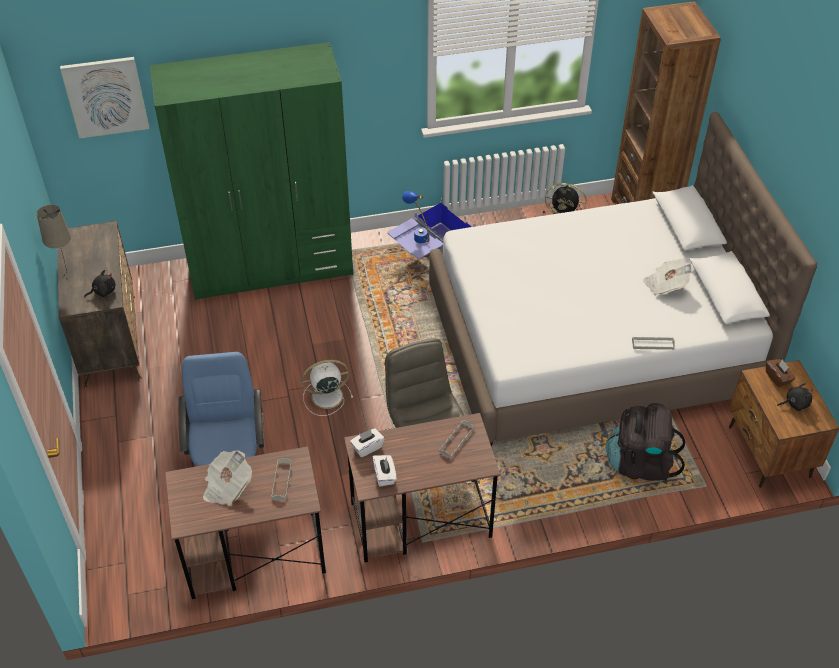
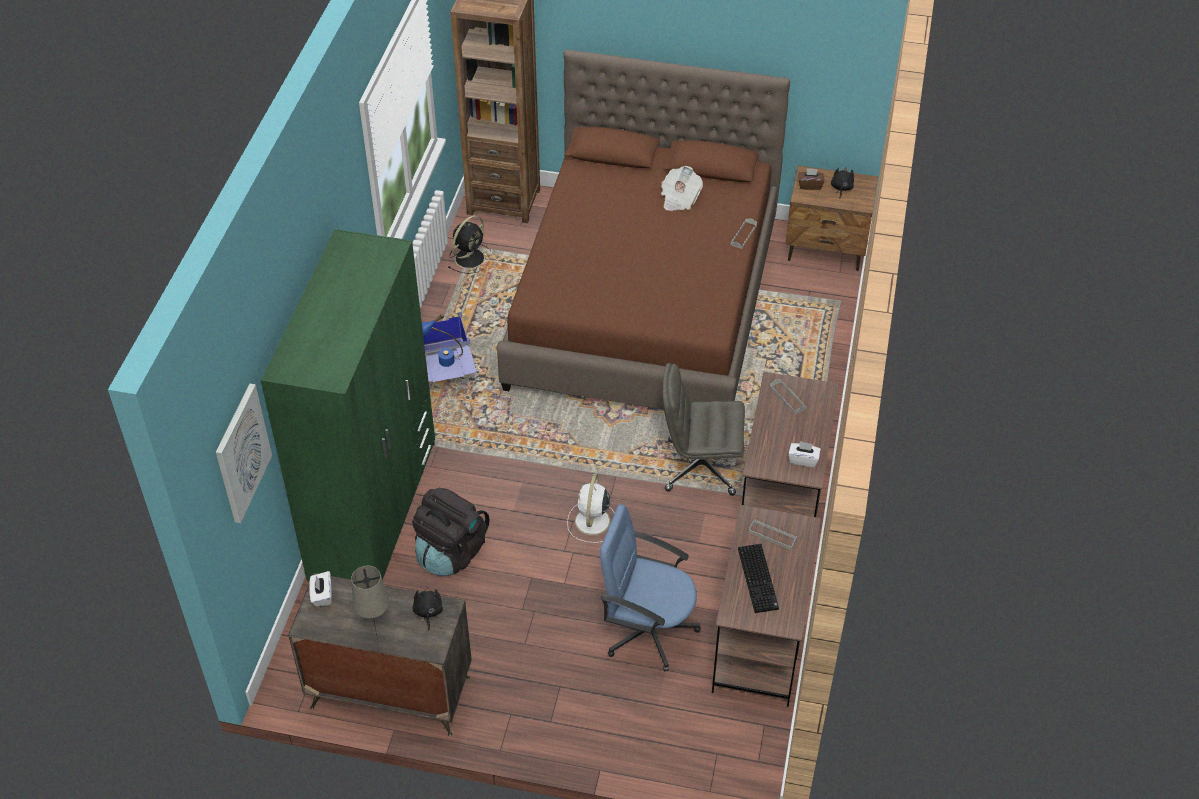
camera: 65 degrees left, 0 degrees up
newspaper [203,450,252,506] -> keyboard [738,544,779,613]
white tissue box [350,428,384,458] -> white tissue box moved to [309,571,332,607]
white bed [429,112,817,447] -> brown bed [497,49,790,410]
black backpack [606,403,685,481] -> black backpack moved to [412,488,490,576]

